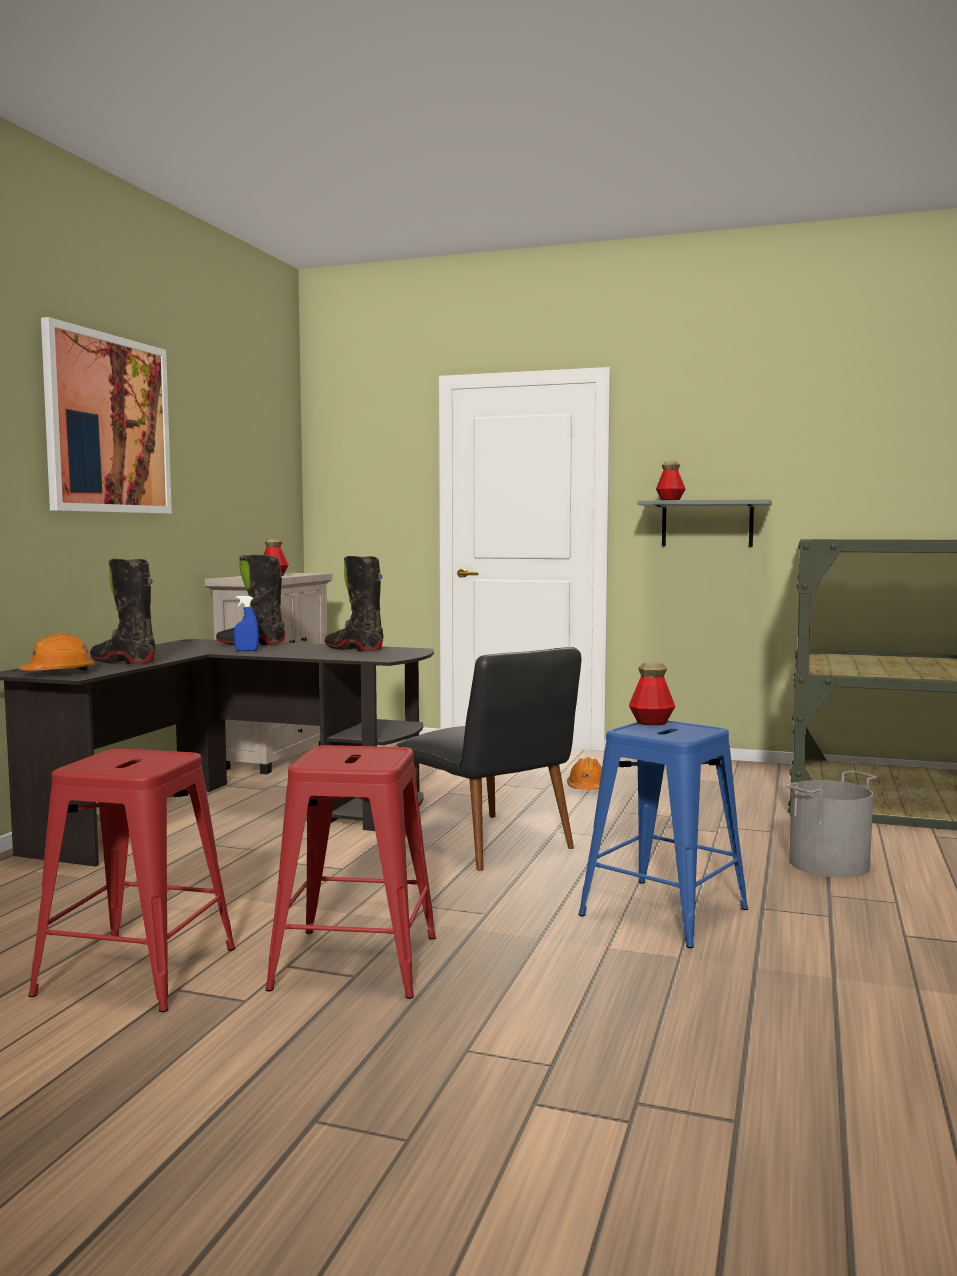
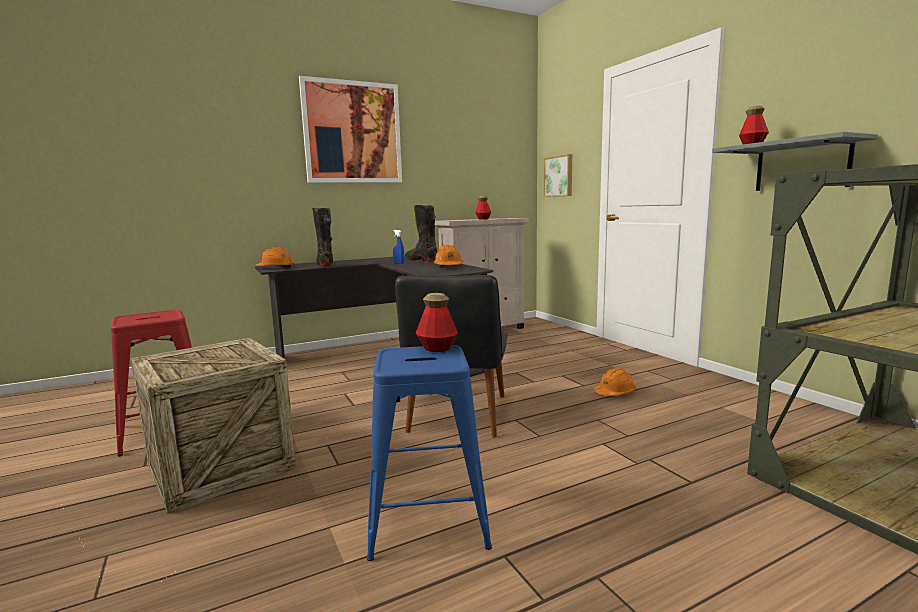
camera: 45 degrees right, 5 degrees up
red stool [265,745,436,999] -> crate [131,338,297,514]
black boot [325,556,384,652] -> orange hard hat [434,245,463,265]
grey bucket [786,770,878,878] -> none
none -> picture [544,154,572,197]

